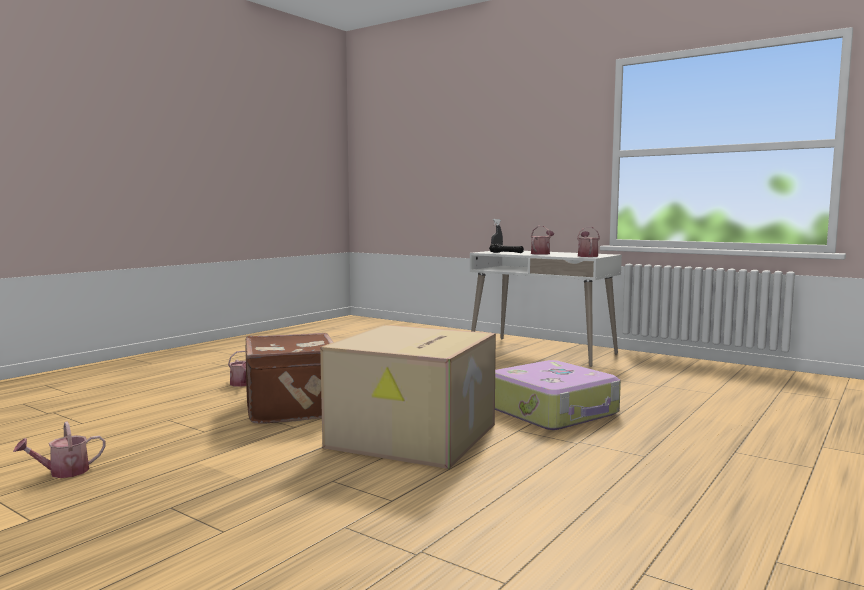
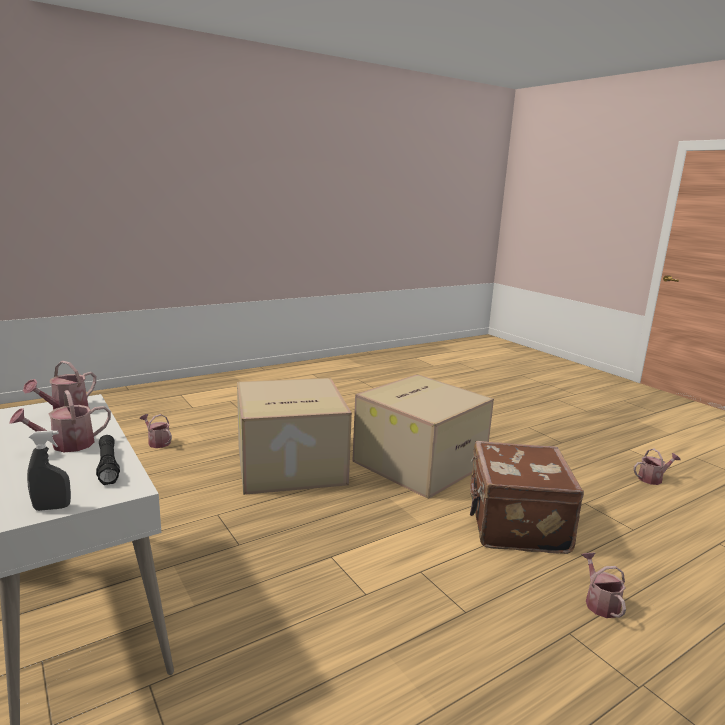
camera: 160 degrees left, 10 degrees up
suitcase [495,360,621,430] -> cardboard box [237,378,352,495]
none -> watering can [140,414,172,448]

